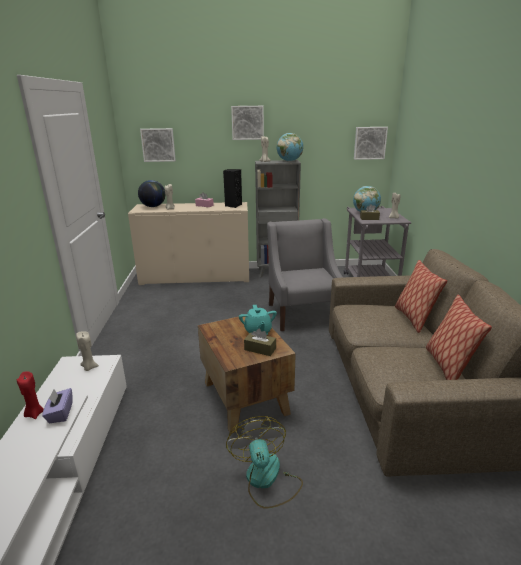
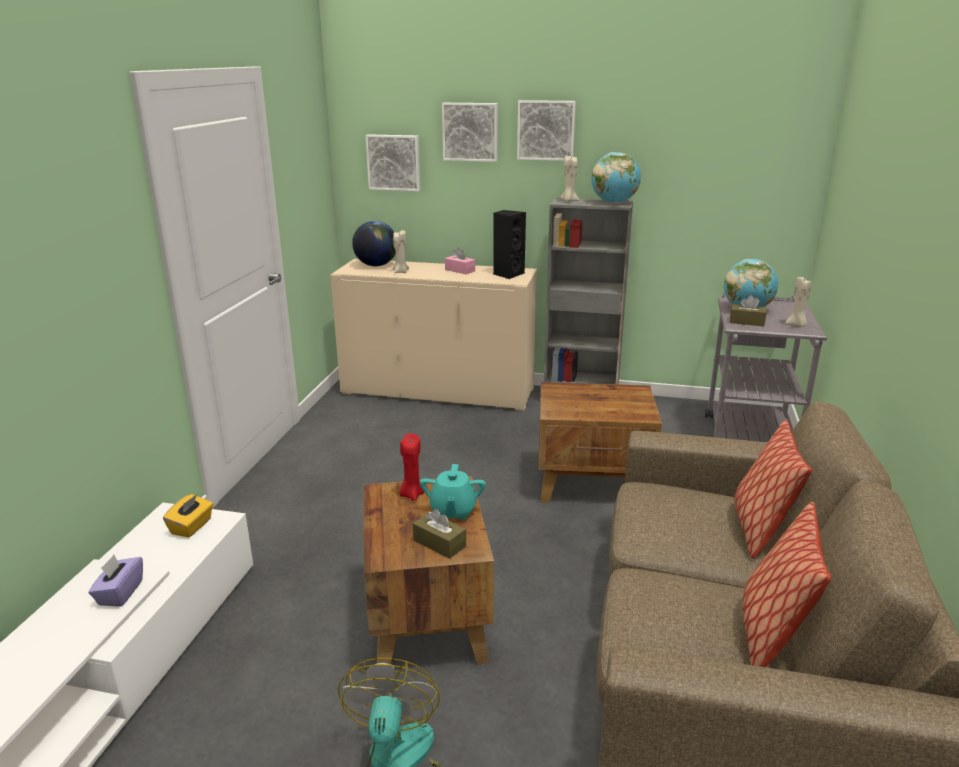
camera: 15 degrees right, 0 degrees up
red candle [17,371,44,419] -> red candle moved to [399,433,424,501]
beige candle [76,331,99,371] -> yellow tissue box [163,494,213,538]
grey armchair [267,218,343,331] -> brown side table [539,382,662,503]
picture [354,127,388,160] -> picture moved to [442,103,498,162]

